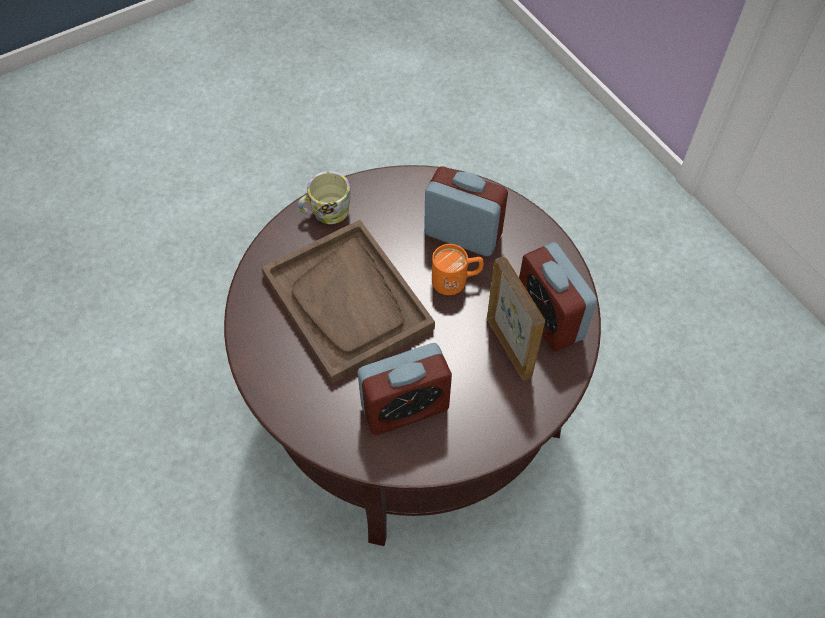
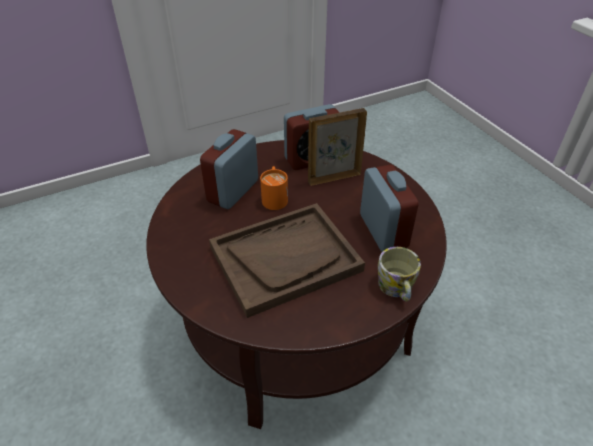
camera: 85 degrees left, 15 degrees down
mug [297,171,351,224] -> mug moved to [378,247,421,301]

